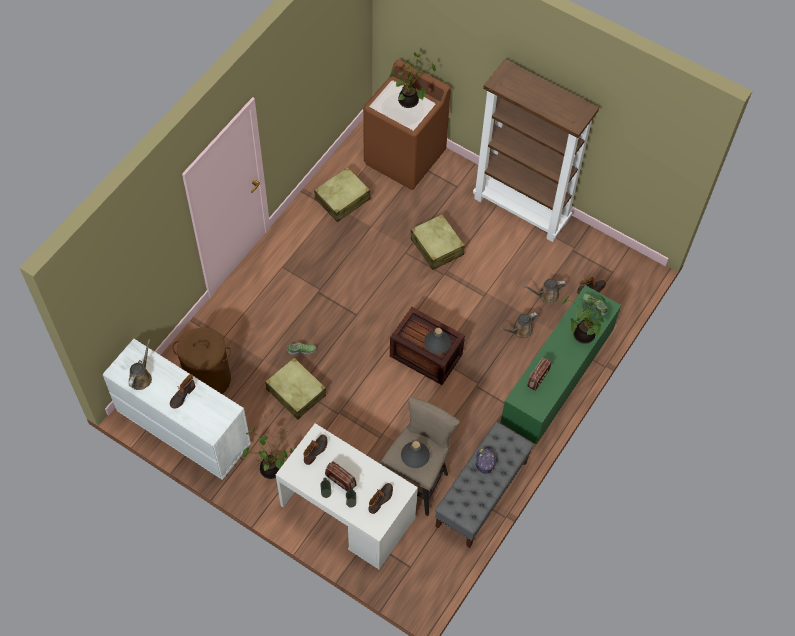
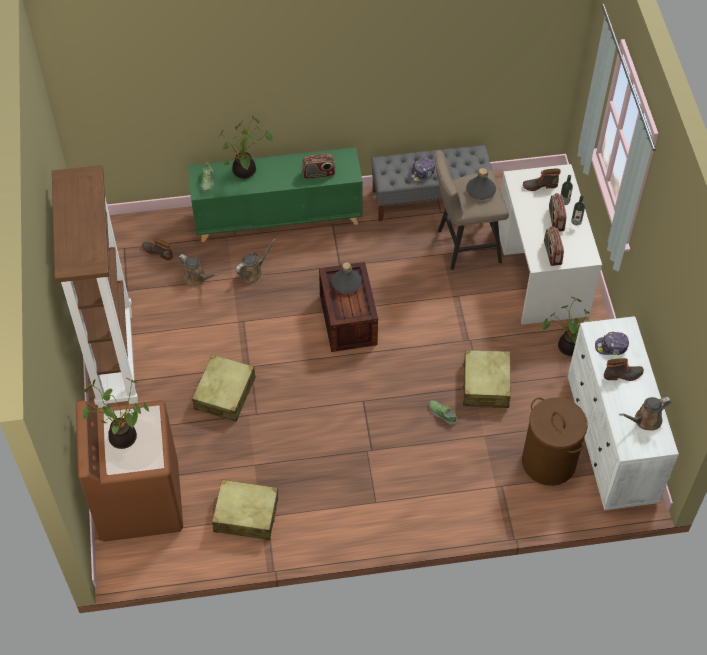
camera: 130 degrees left, 5 degrees down
boot [304,434,328,465] -> radio [544,227,564,266]
brown watering can [499,312,538,338] -> brown watering can turned 60 degrees counterclockwise [235,239,276,283]
none -> cap [595,332,629,355]

